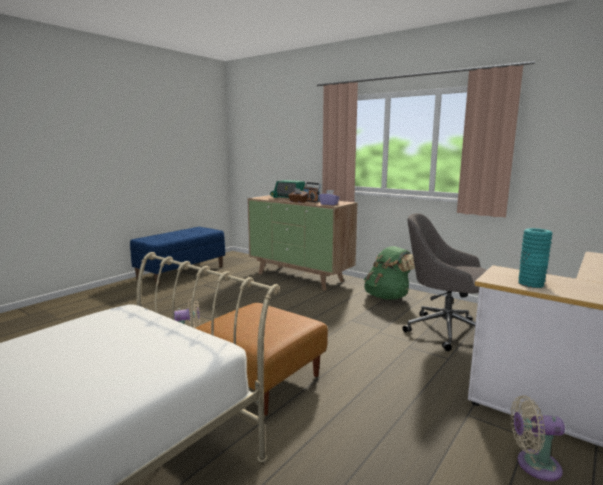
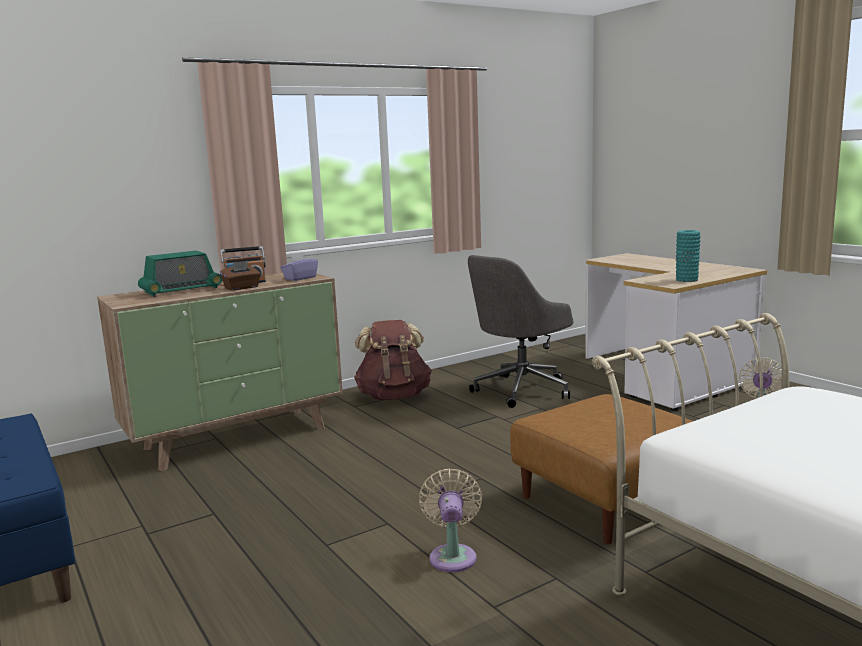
camera: 70 degrees left, 0 degrees up
green backpack [364,246,415,300] -> brown backpack [354,320,432,400]

